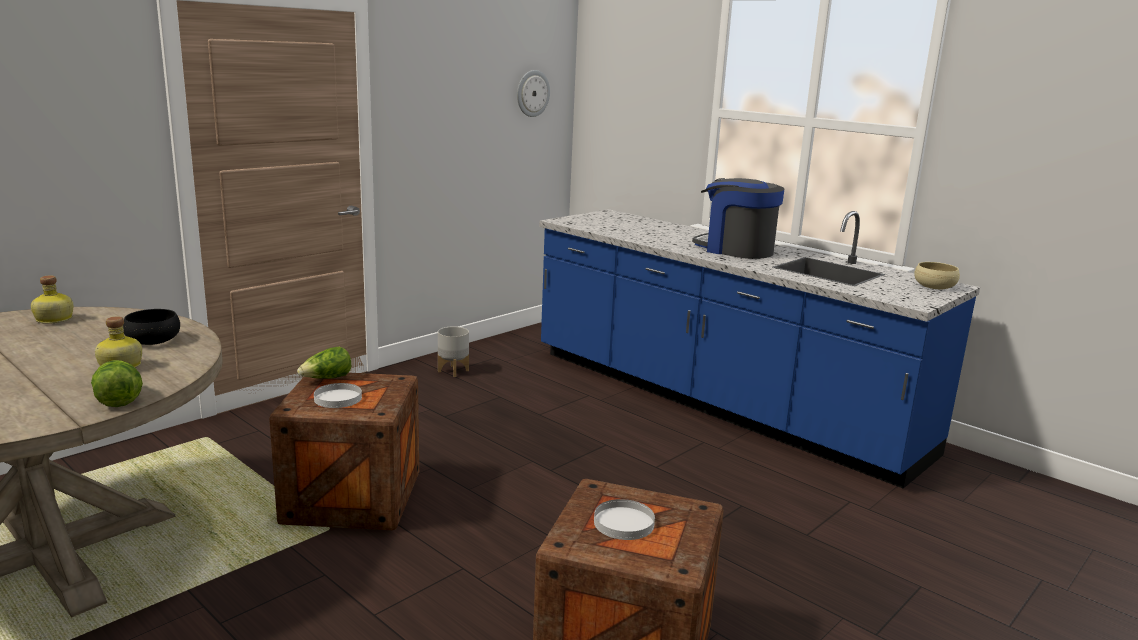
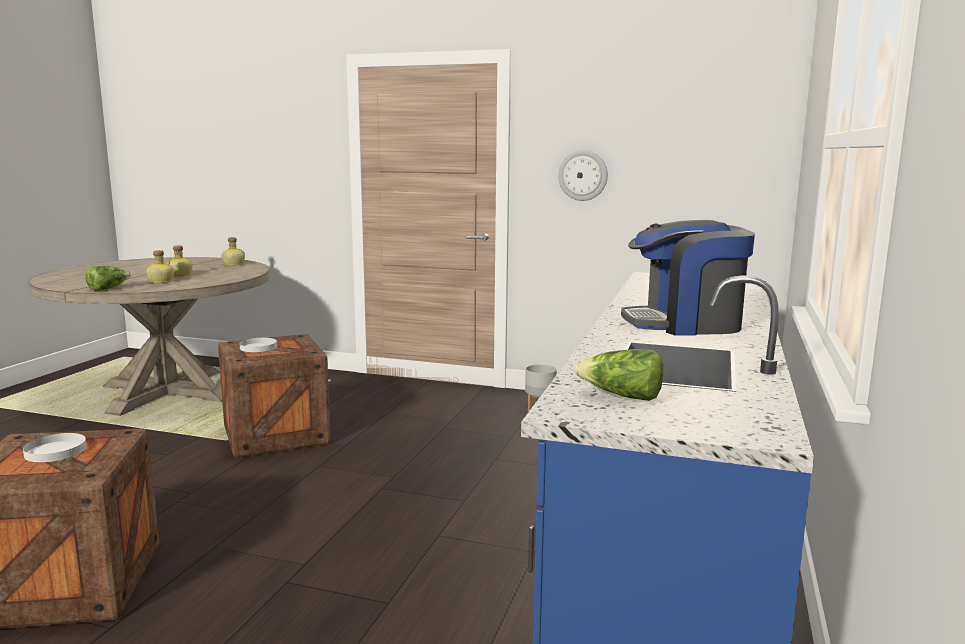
camera: 65 degrees right, 5 degrees down
black bowl [123,309,180,345] -> none
lettuce [297,346,351,379] -> lettuce moved to [574,349,663,401]
wall clock [517,70,550,117] -> wall clock moved to [558,150,608,201]
coffee machine [692,178,784,259] -> coffee machine turned 105 degrees counterclockwise [621,220,755,336]
beige bowl [914,262,960,289] -> none
none -> bottle [166,245,193,277]

